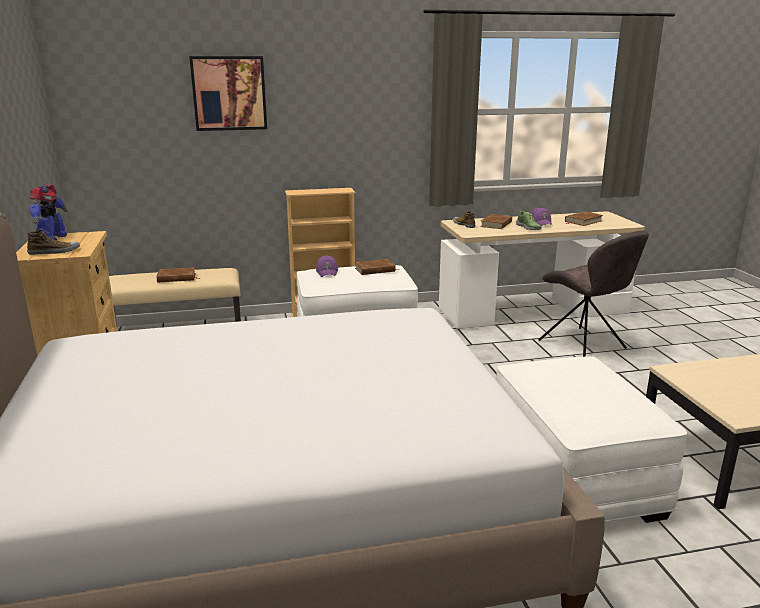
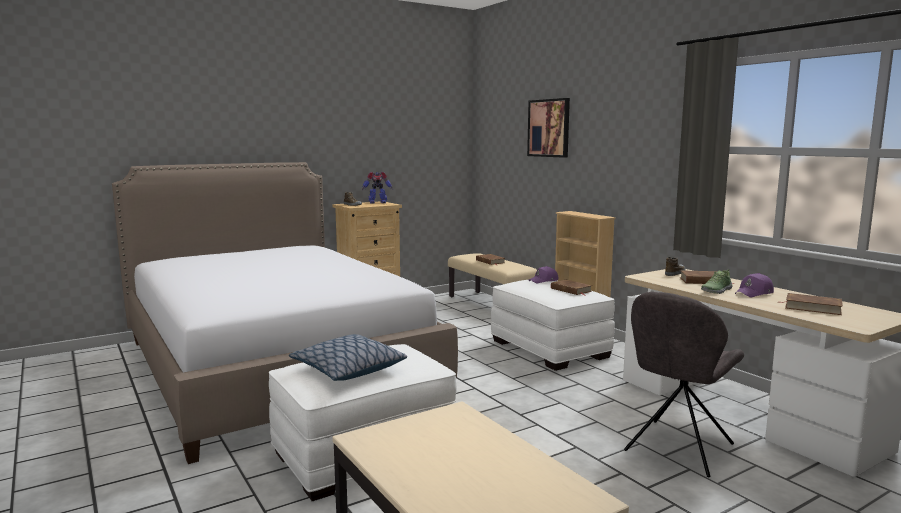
camera: 70 degrees right, 10 degrees down
none -> pillow [289,334,407,381]

